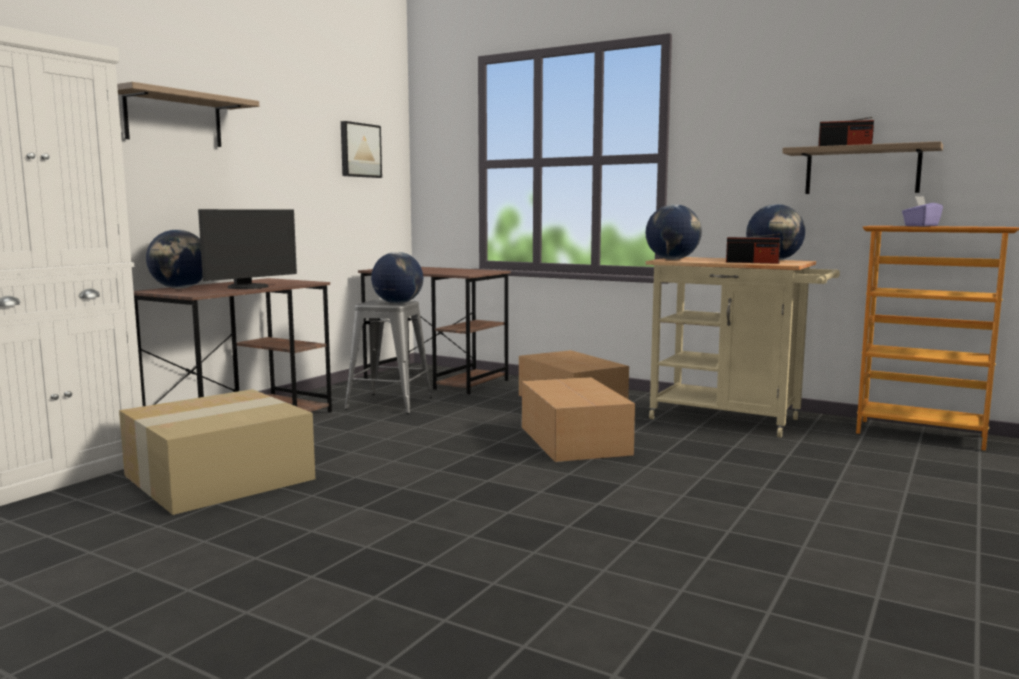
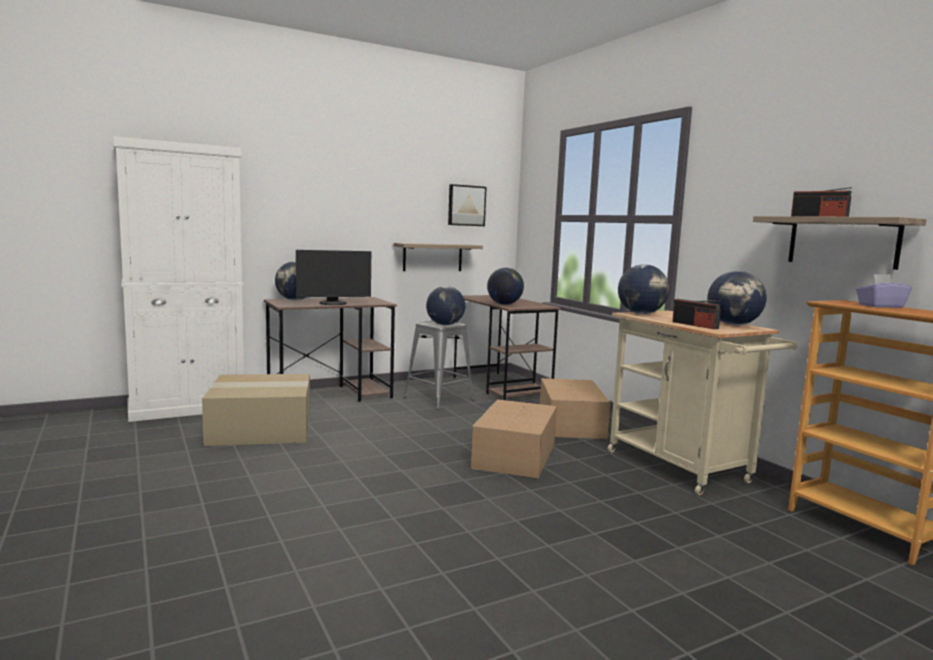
camera: 30 degrees right, 0 degrees up
shelf [117,82,259,147] -> shelf moved to [394,243,483,271]
none -> globe [487,268,524,305]

